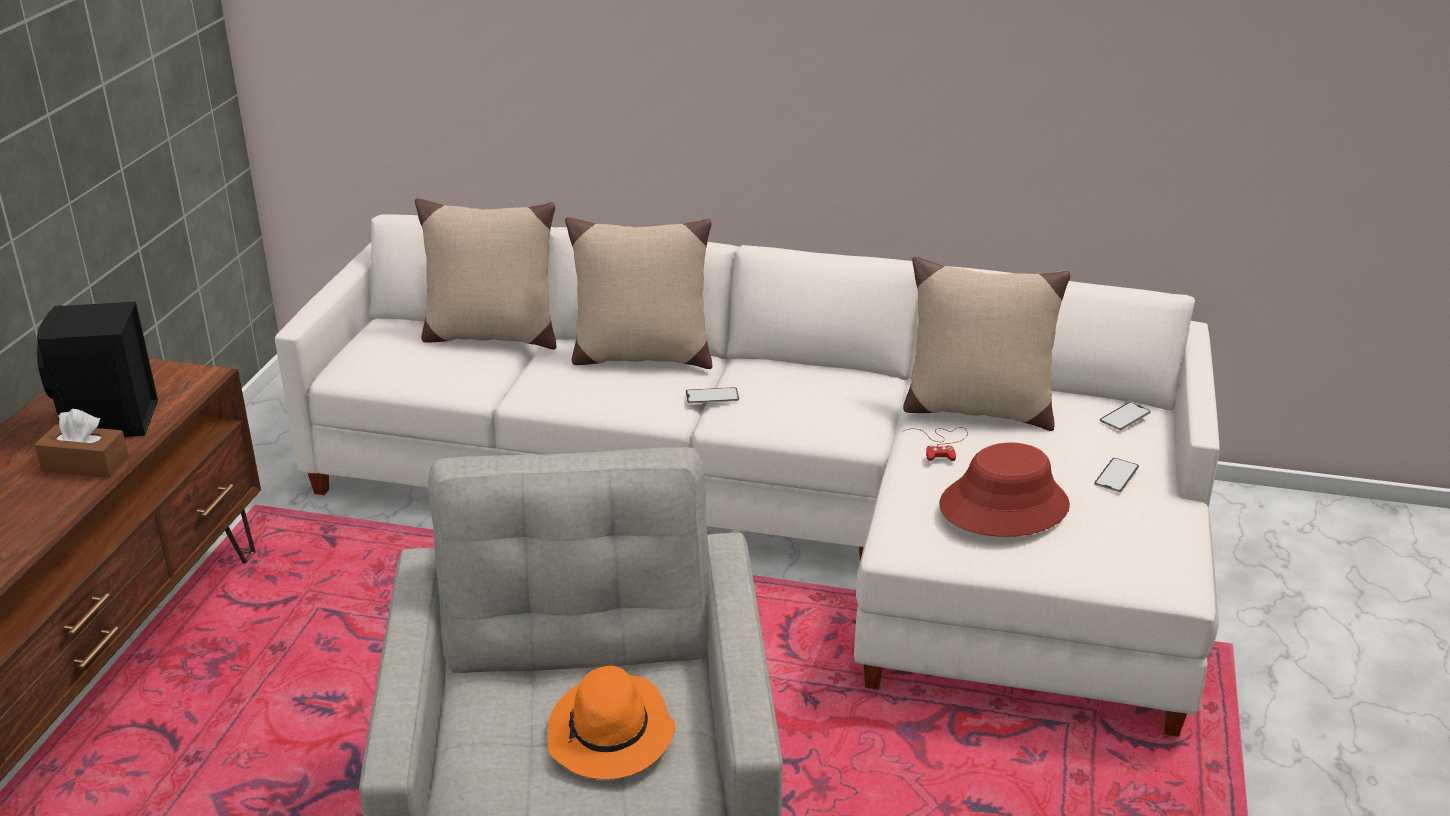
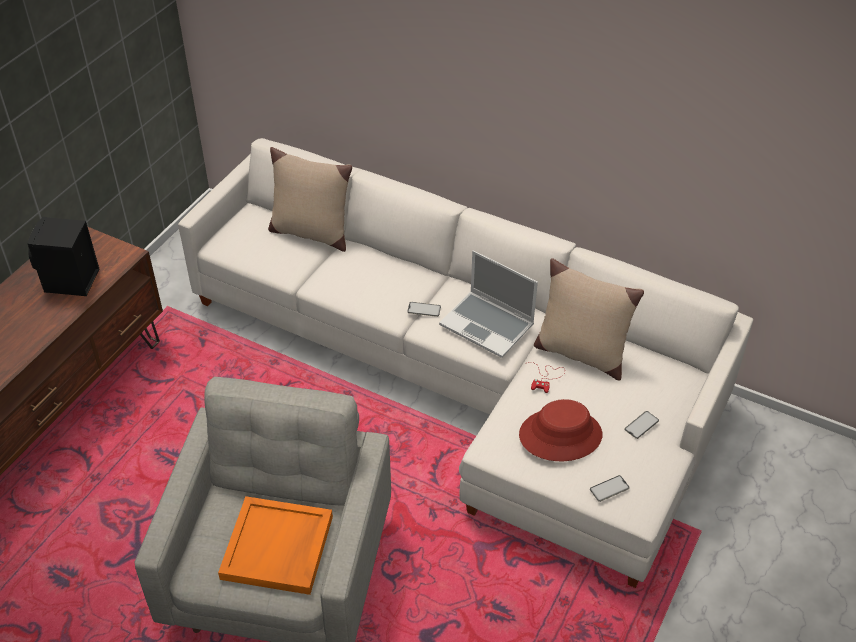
camera: 15 degrees right, 15 degrees up
brown tissue box [35,409,129,478] -> none
orange hat [547,665,675,780] -> orange tray [218,496,333,595]
beige pillow [565,217,712,369] -> none
phone [1100,402,1151,430] -> phone moved to [590,475,629,502]
none -> laptop [439,250,538,358]

